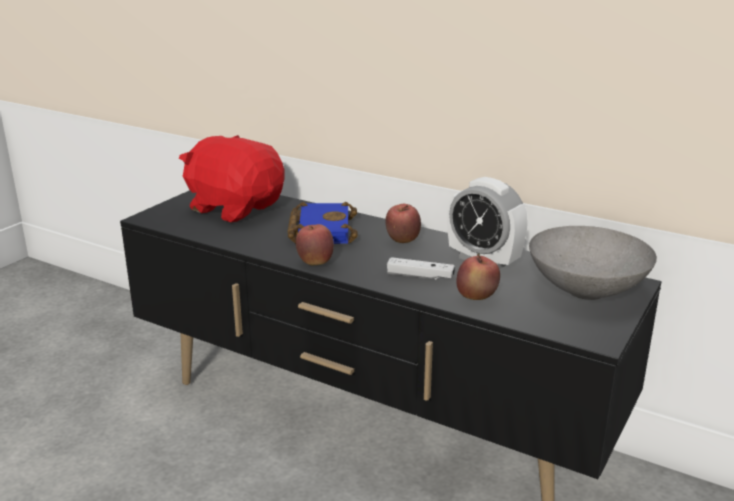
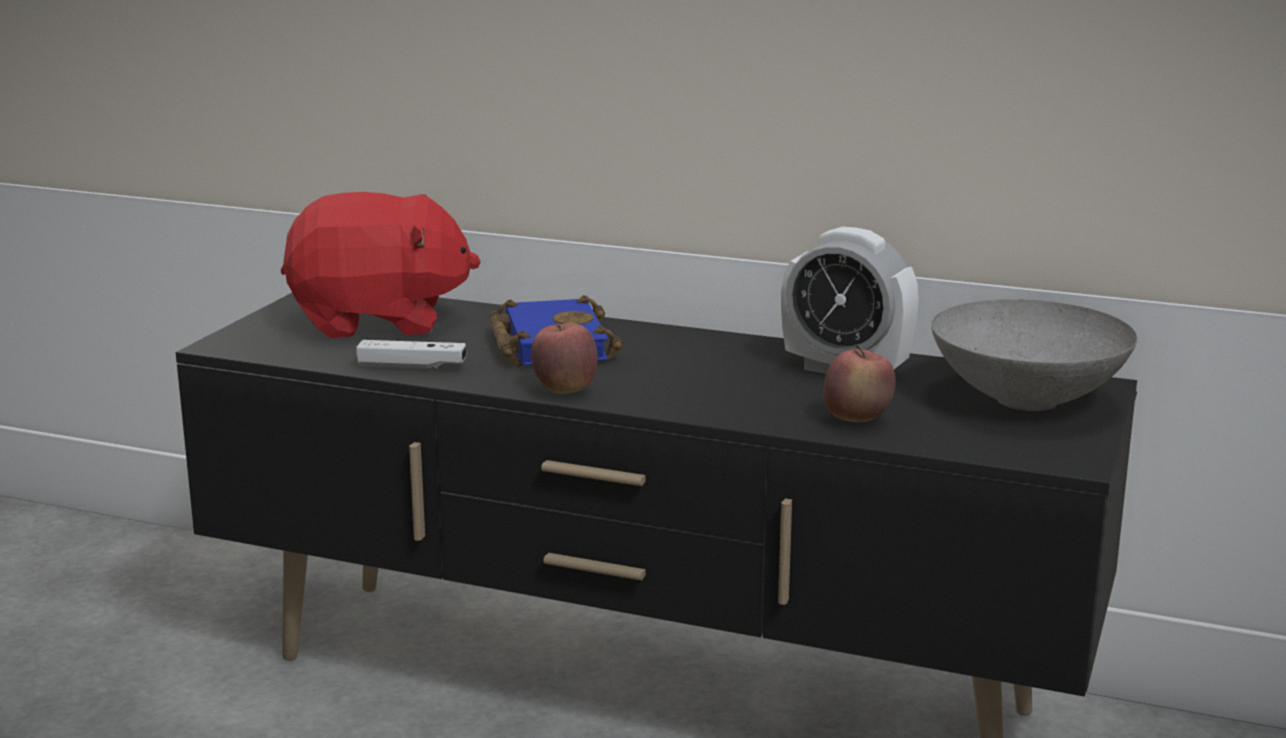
camera: 10 degrees left, 5 degrees down
red plush toy [179,135,284,222] -> red plush toy turned 150 degrees clockwise [281,192,481,338]
apple [385,204,421,243] -> none
white game controller [387,257,455,280] -> white game controller moved to [356,340,466,369]

